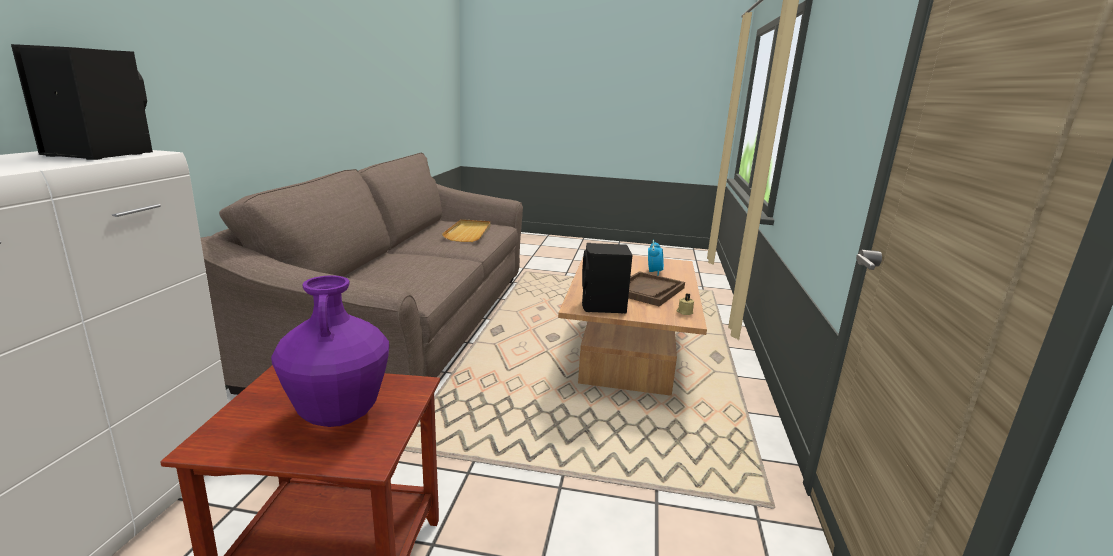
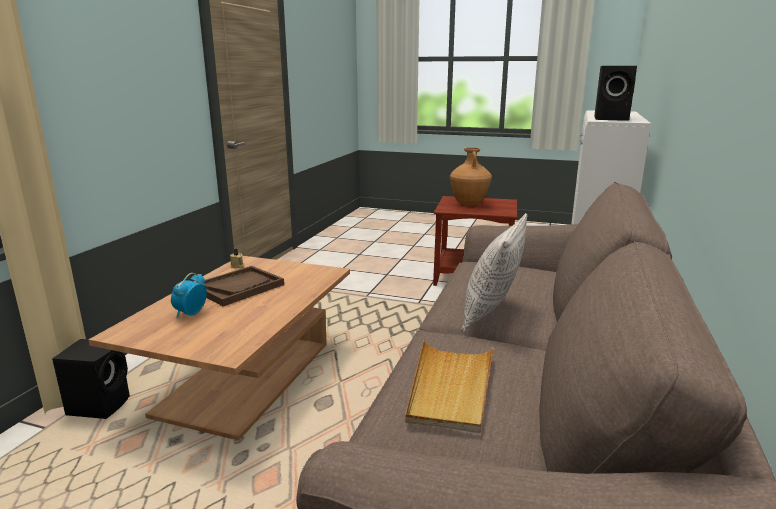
camera: 170 degrees left, 0 degrees up
purple vase [271,275,389,427] -> brown vase [450,147,492,206]
black speaker [582,243,633,313] -> black speaker moved to [52,339,130,419]
none -> pillow [461,213,527,333]

